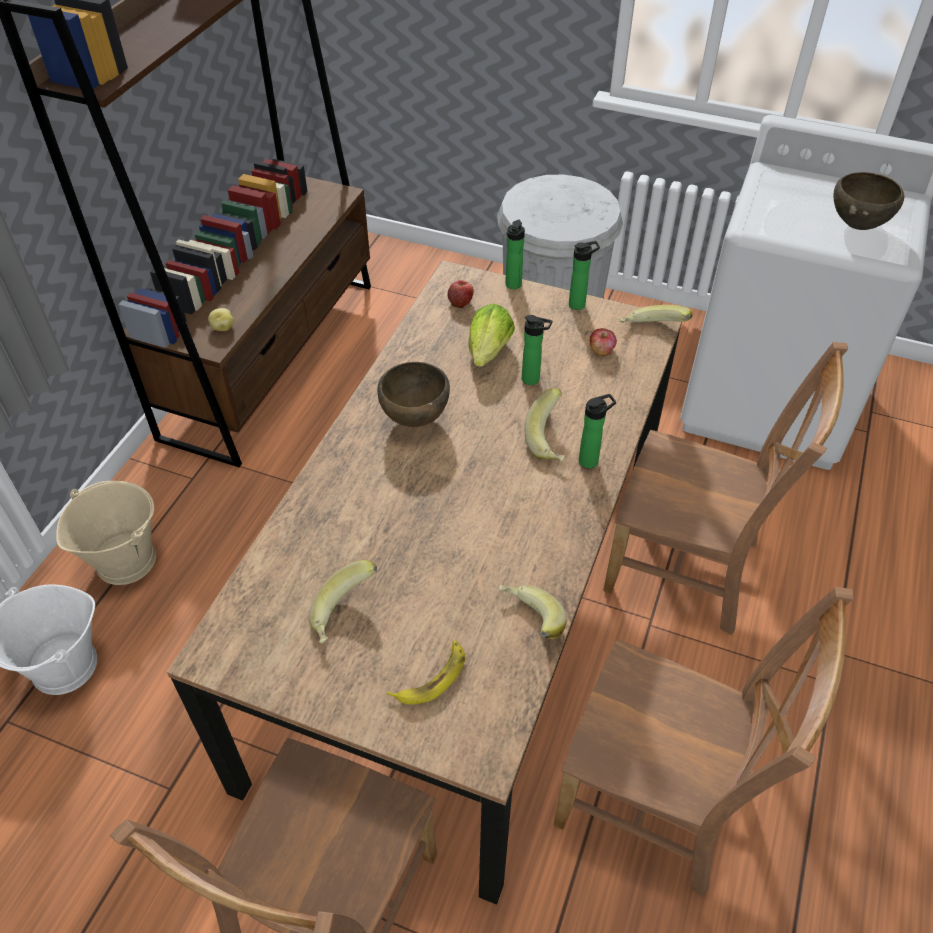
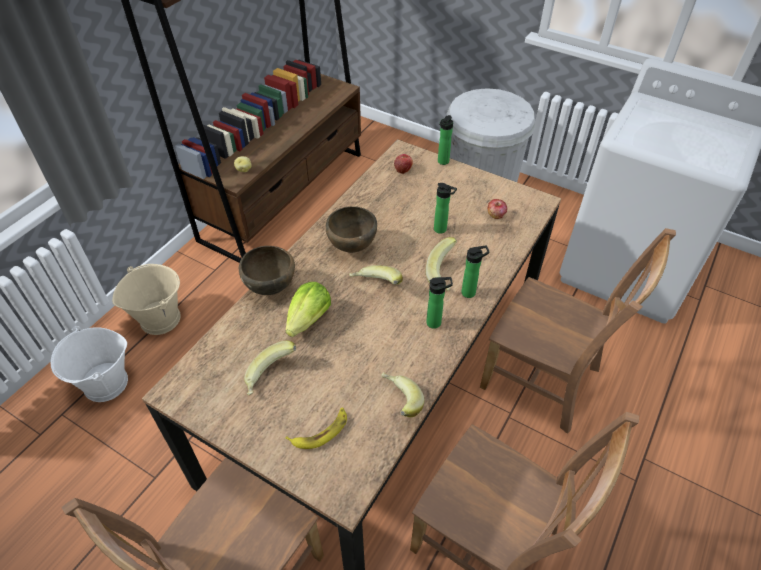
camera: 10 degrees right, 0 degrees up
lettuce [469,304,515,367] -> lettuce moved to [285,282,331,337]
bottle [569,241,600,310] -> bottle moved to [426,277,453,329]
banana [619,305,692,323] -> banana moved to [349,265,403,285]
brown bowl [834,172,904,230] -> brown bowl moved to [239,246,295,295]

